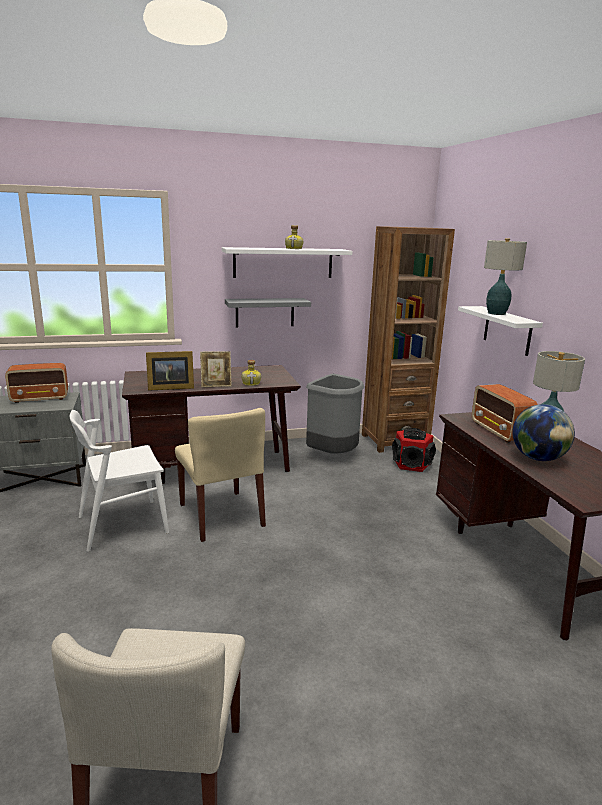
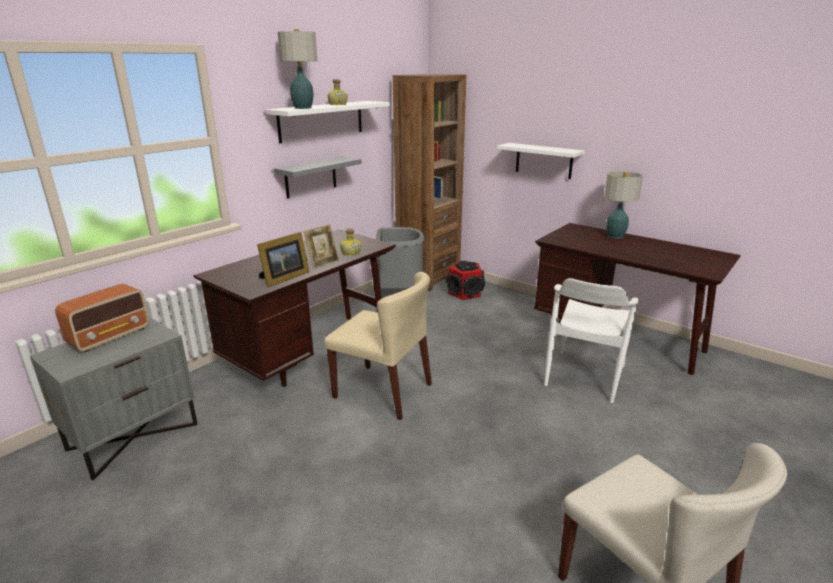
camera: 35 degrees left, 5 degrees up
white chair [70,410,169,552] -> white chair moved to [544,278,639,403]
radio [472,384,538,443] -> none
table lamp [484,238,527,315] -> table lamp moved to [278,29,317,109]
globe [512,404,575,461] -> none

